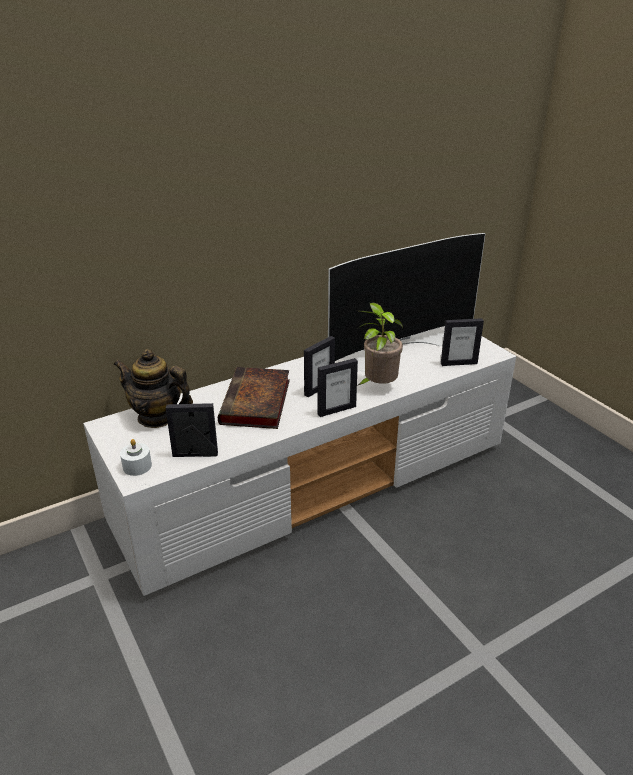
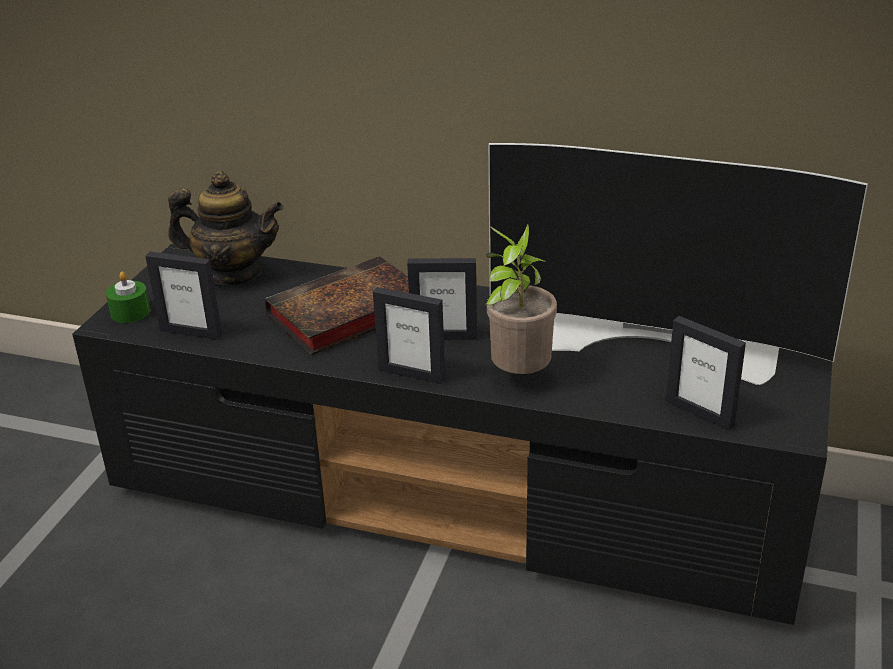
camera: 50 degrees right, 0 degrees up
white tv stand [83,326,516,596] -> black tv stand [72,244,832,625]
teapot [113,349,193,428] -> teapot turned 120 degrees clockwise [168,171,284,285]
white candle [120,439,152,476] -> green candle [106,272,150,323]
picture frame [166,403,218,457] -> picture frame turned 150 degrees clockwise [145,252,222,340]

